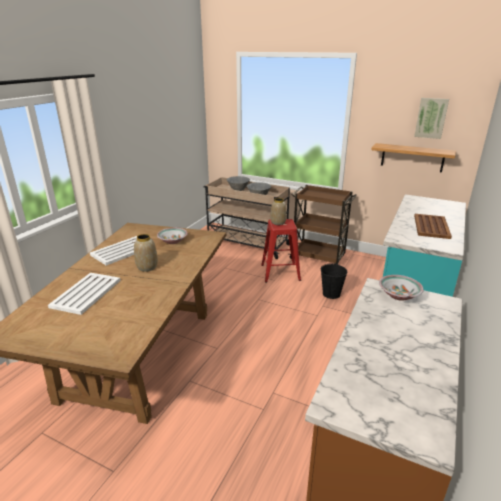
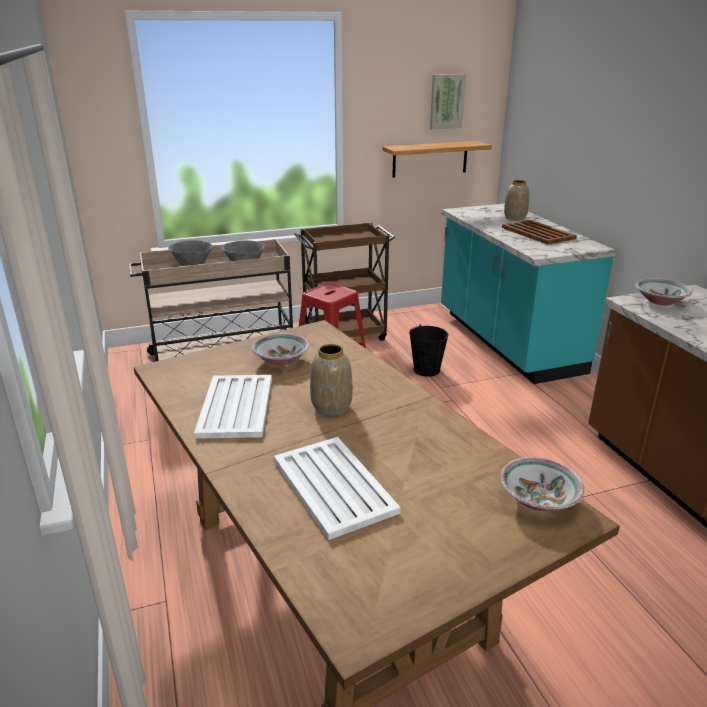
camera: 45 degrees left, 0 degrees up
vase [271,198,287,225] -> vase moved to [504,180,529,220]
none -> bowl [500,457,584,511]

